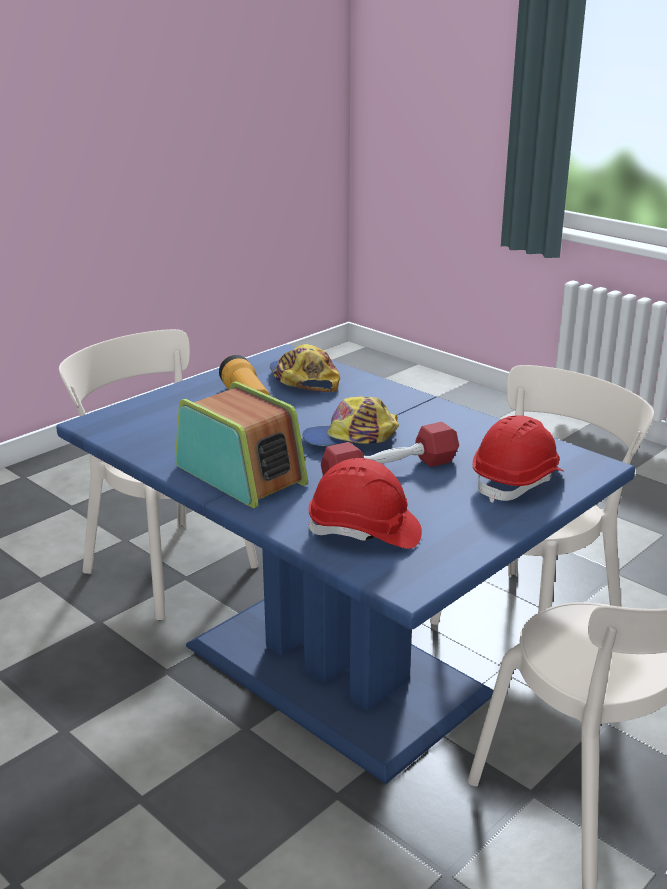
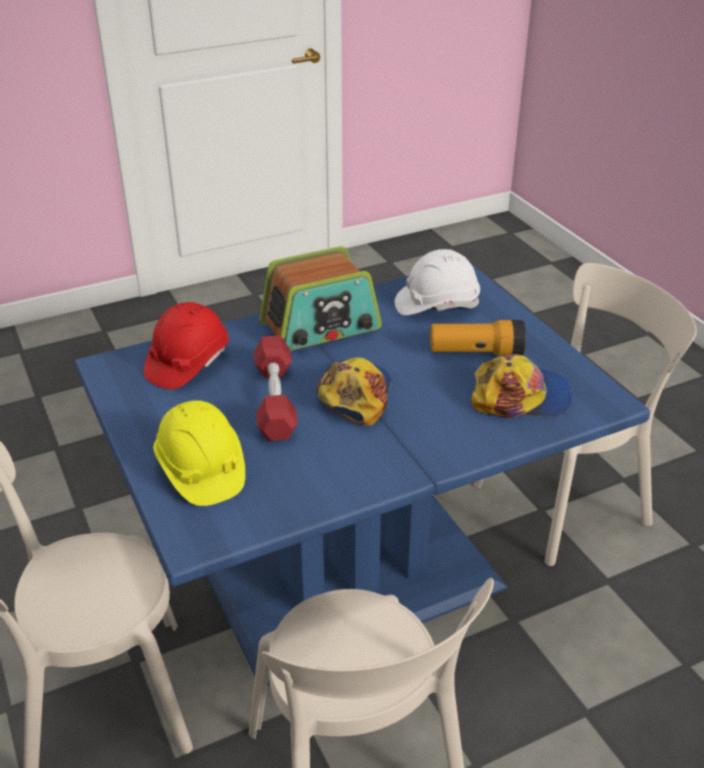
camera: 110 degrees right, 10 degrees up
red hard hat [473,415,564,503] -> yellow hard hat [153,400,245,506]
none -> white hard hat [395,249,480,315]

